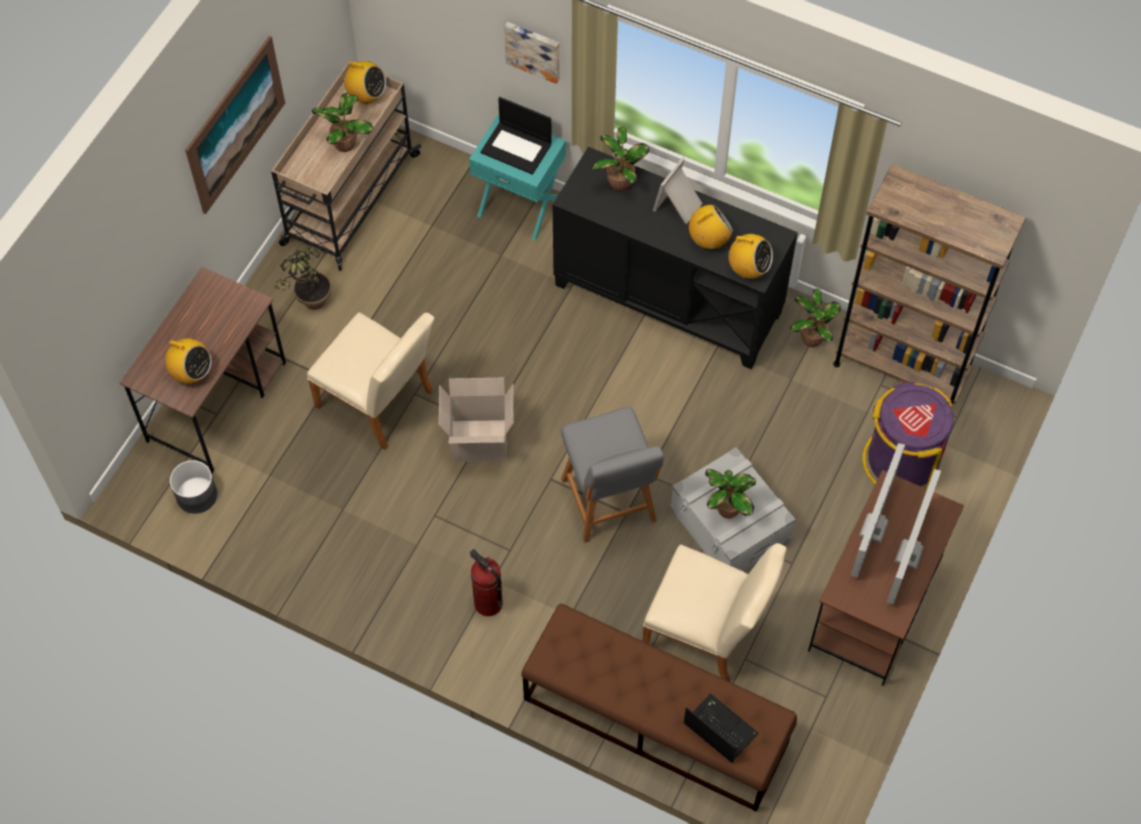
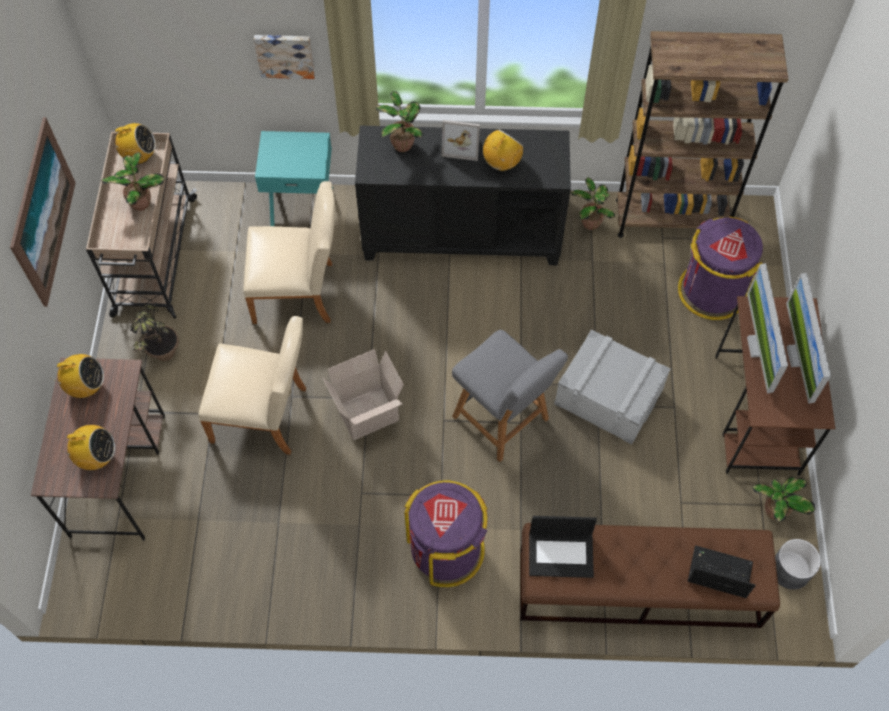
camera: 25 degrees left, 0 degrees up
grey planter [170,460,217,514] -> grey planter moved to [775,539,821,590]
fire extinguisher [470,549,503,616] -> purple trash can [404,481,488,587]
laptop [481,97,552,175] -> laptop moved to [529,516,597,578]
beige chair [643,543,786,681] -> beige chair moved to [243,181,335,324]
picture frame [653,157,703,224] -> picture frame turned 90 degrees counterclockwise [442,120,480,161]
potted plant [705,469,756,519] -> potted plant moved to [752,477,815,522]
radio [725,234,773,278] -> radio moved to [52,354,104,398]

